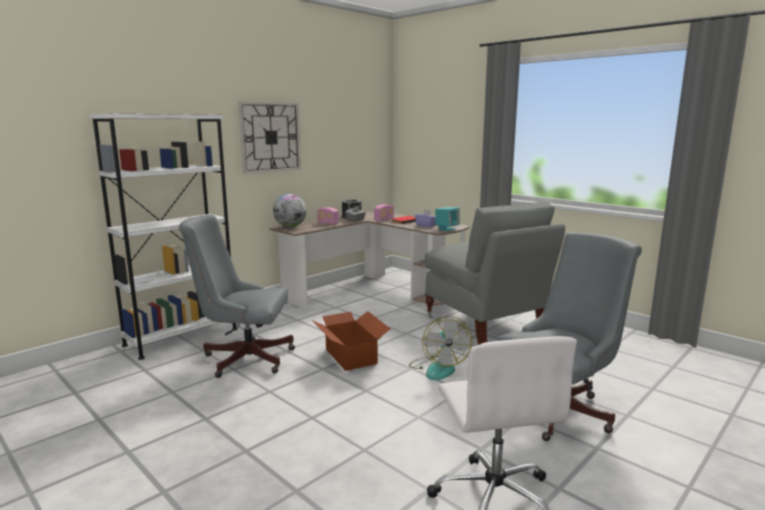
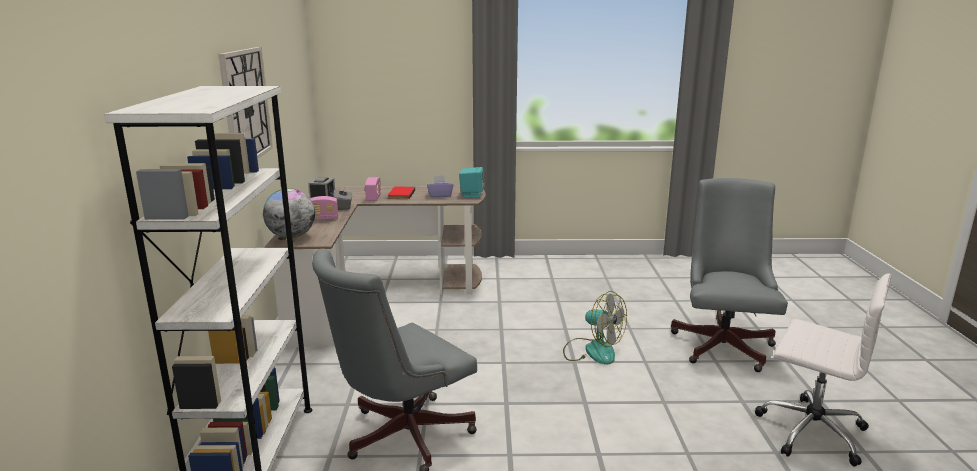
camera: 45 degrees left, 5 degrees up
cardboard box [312,311,390,371] -> none
grey chair [425,202,565,345] -> none

